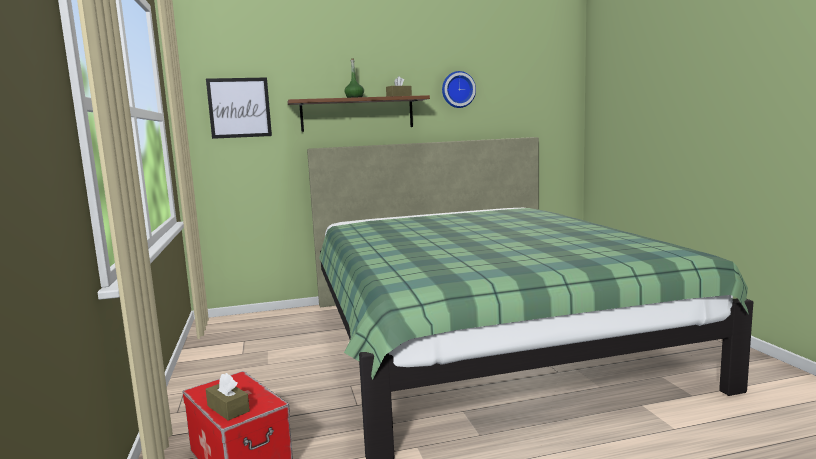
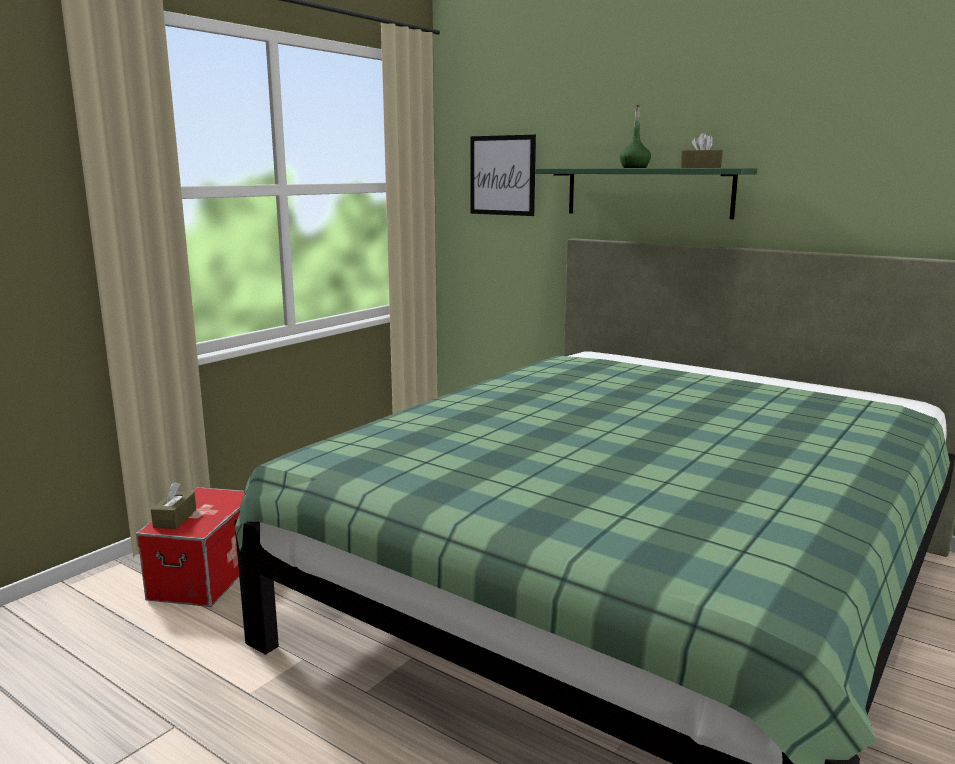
camera: 50 degrees right, 5 degrees up
brown shelf [288,95,430,132] -> green shelf [535,168,757,219]
wall clock [442,71,476,108] -> none

